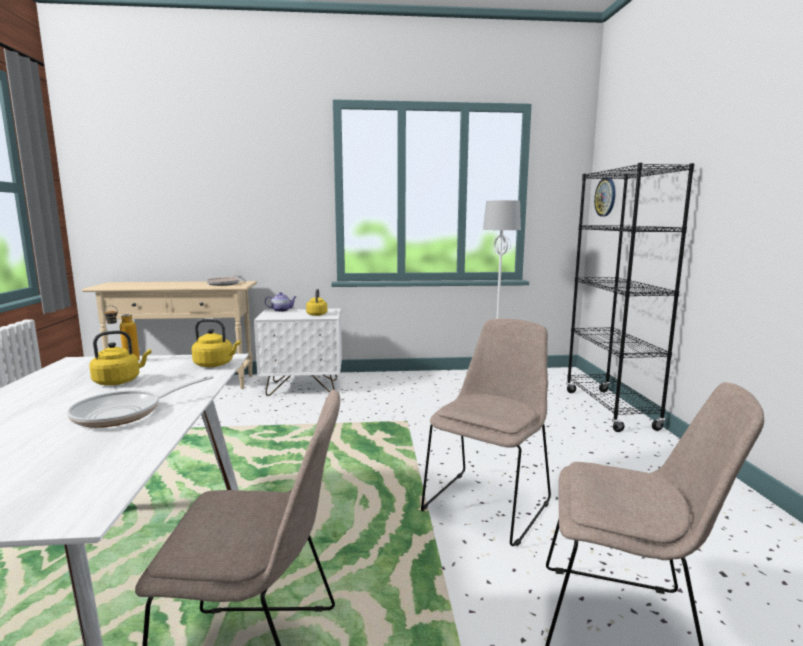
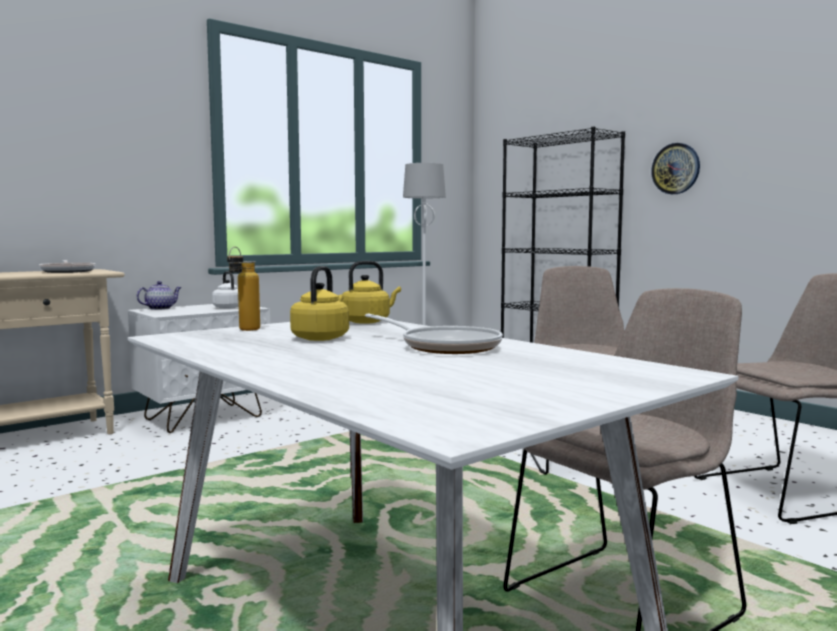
camera: 35 degrees left, 5 degrees down
frying pan [67,375,214,428] -> frying pan turned 60 degrees counterclockwise [365,314,503,354]
yellow kettle [306,289,327,316] -> white kettle [212,271,239,309]
wall clock [594,179,616,217] -> wall clock moved to [651,143,700,194]

